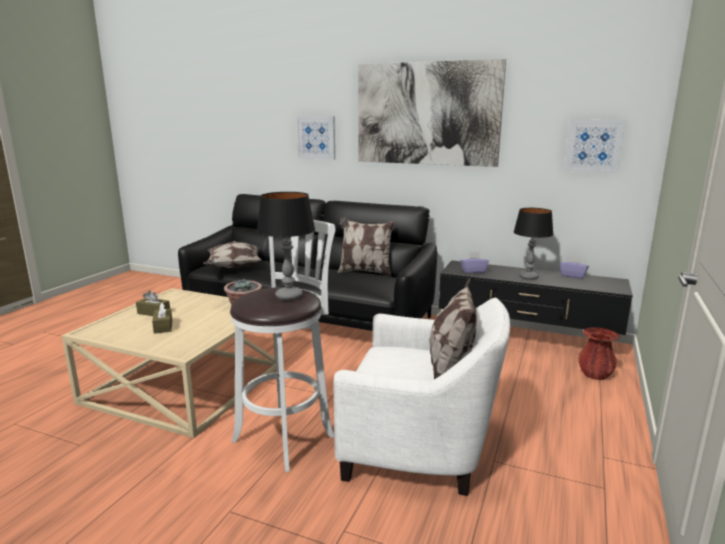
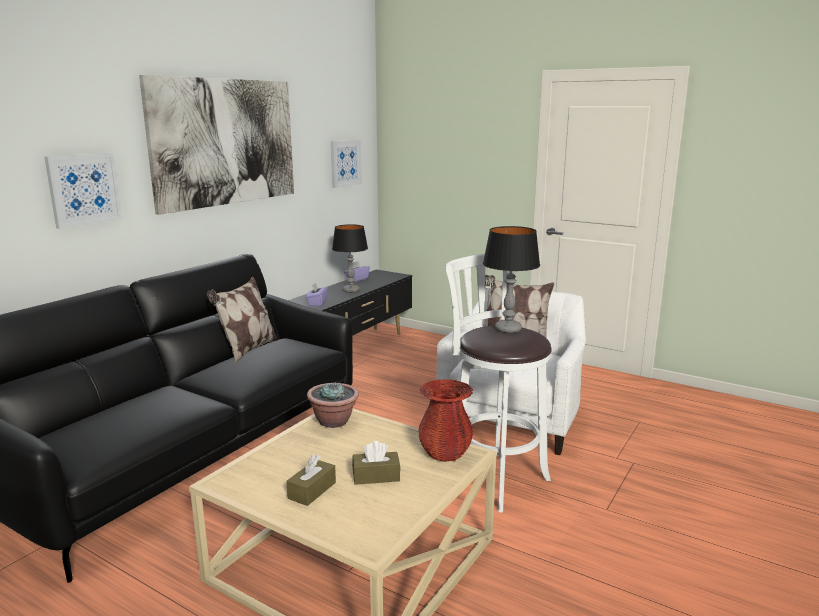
camera: 80 degrees left, 0 degrees up
pillow [203,241,261,268] -> none
red vase [578,327,620,380] -> red vase moved to [419,379,473,462]

